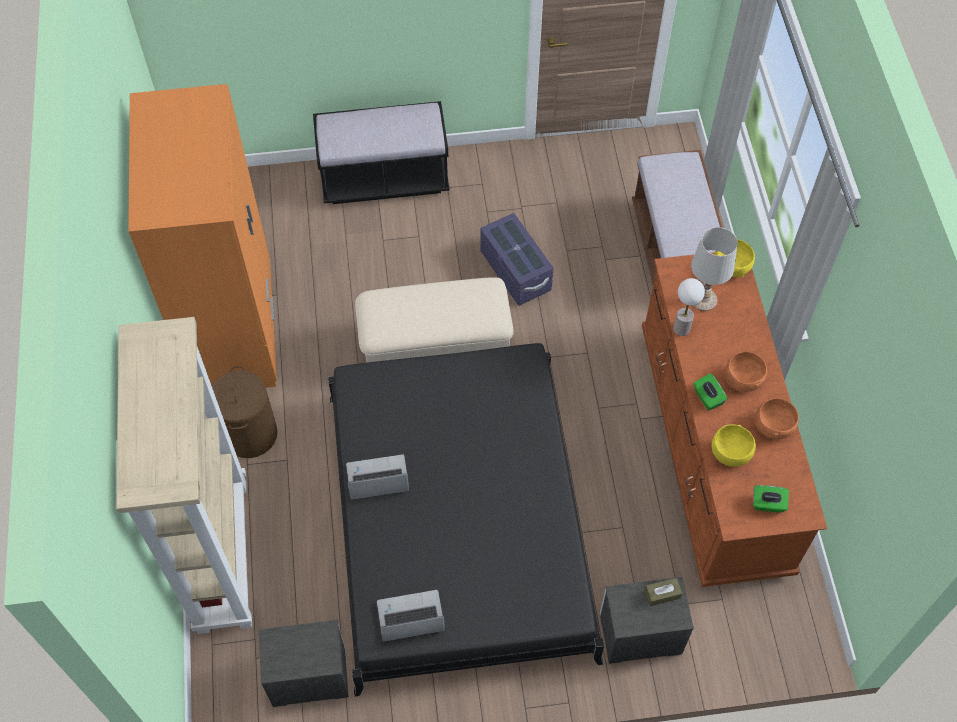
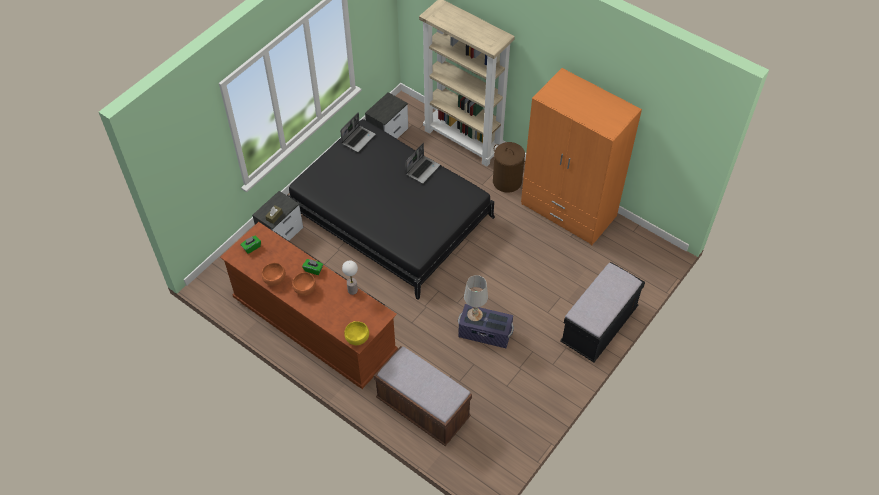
camera: 135 degrees right, 5 degrees down
beige ottoman [355,278,514,363] -> none
white table lamp [691,227,738,311] -> white table lamp moved to [464,275,488,321]
yellow bowl [712,424,756,467] -> none

